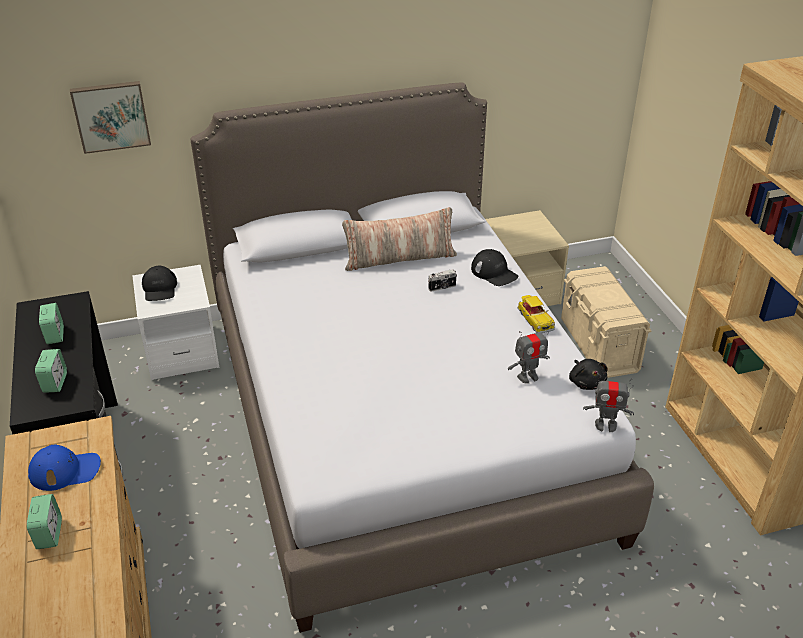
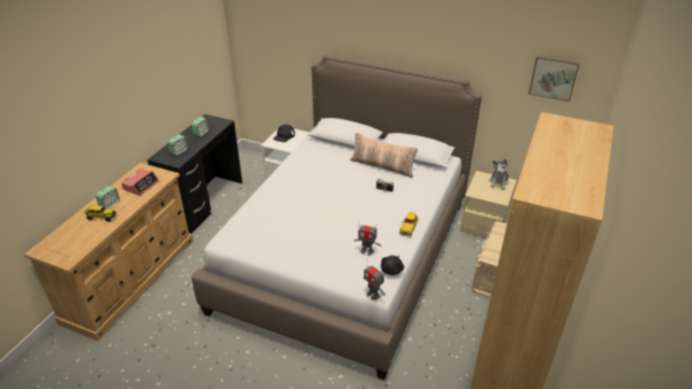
camera: 40 degrees right, 0 degrees up
blue cap [28,445,101,491] -> alarm clock [121,169,159,196]
picture [70,81,151,154] -> picture moved to [529,55,580,102]
black cap [471,249,519,286] -> none
none -> toy truck [84,205,116,222]
none -> plush toy [489,159,509,190]

